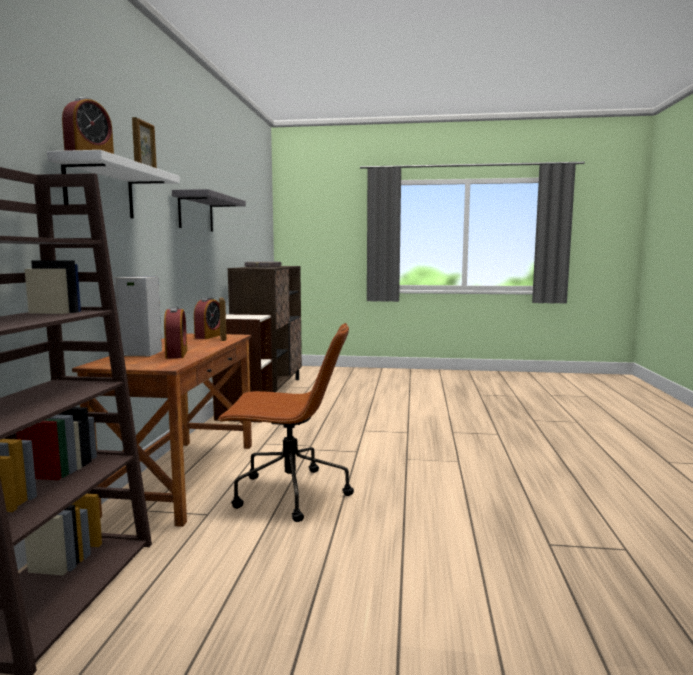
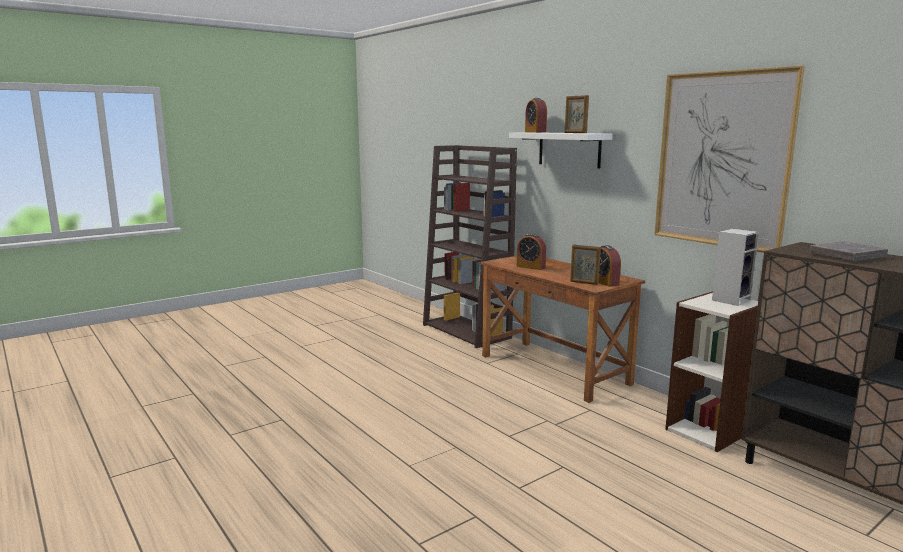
camera: 135 degrees right, 5 degrees up
speaker [114,277,162,356] -> speaker moved to [712,229,759,306]
grey shelf [172,189,246,232] -> picture [654,66,805,253]
brown office chair [217,323,354,522] -> none

